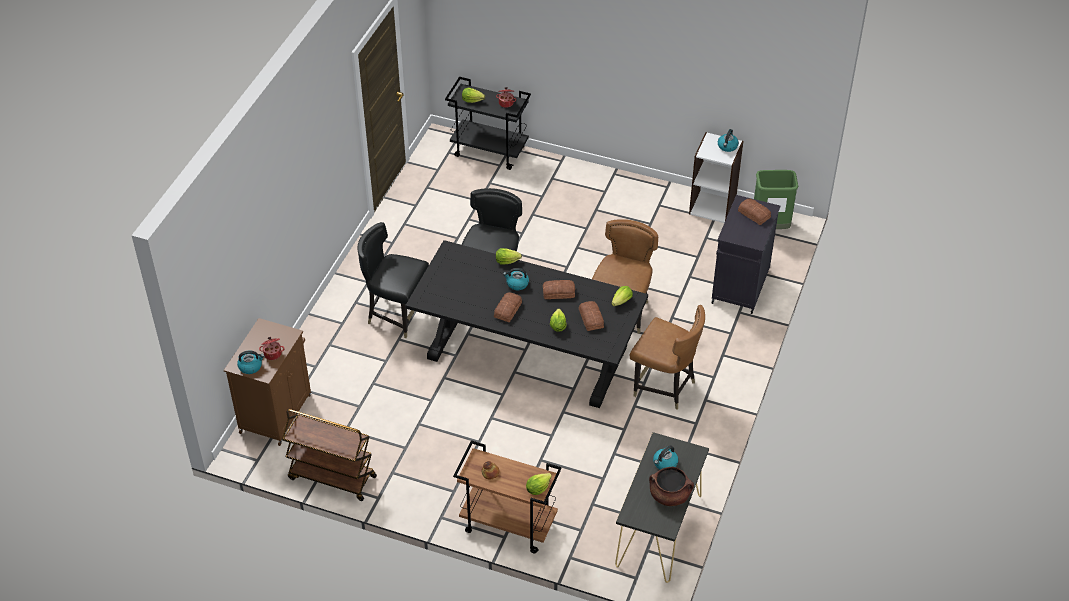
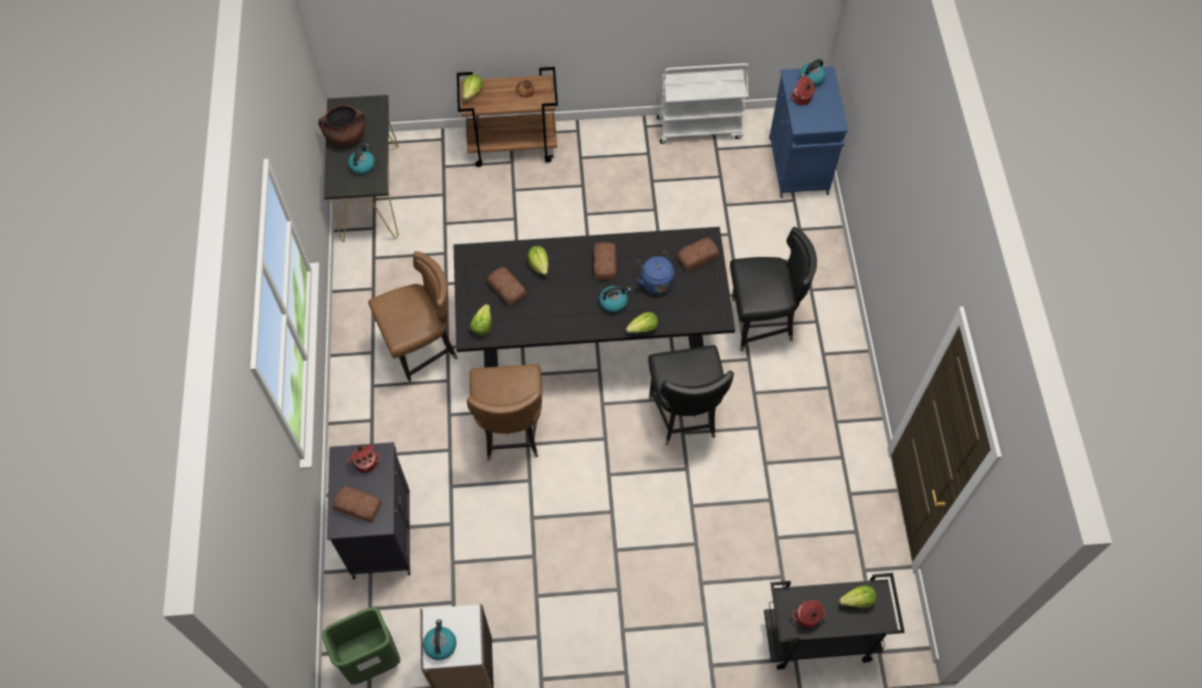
camera: 155 degrees right, 15 degrees up
brown cabinet [224,318,312,446] -> blue cabinet [769,66,848,198]
brown cart [282,409,377,501] -> white cart [657,63,749,144]
bread [543,280,575,299] -> bread moved to [677,238,719,271]
brown chair [630,305,705,410] -> brown chair turned 150 degrees clockwise [368,251,458,385]
none -> cooking pot [348,445,381,473]
none -> blue kettle [636,250,675,294]

